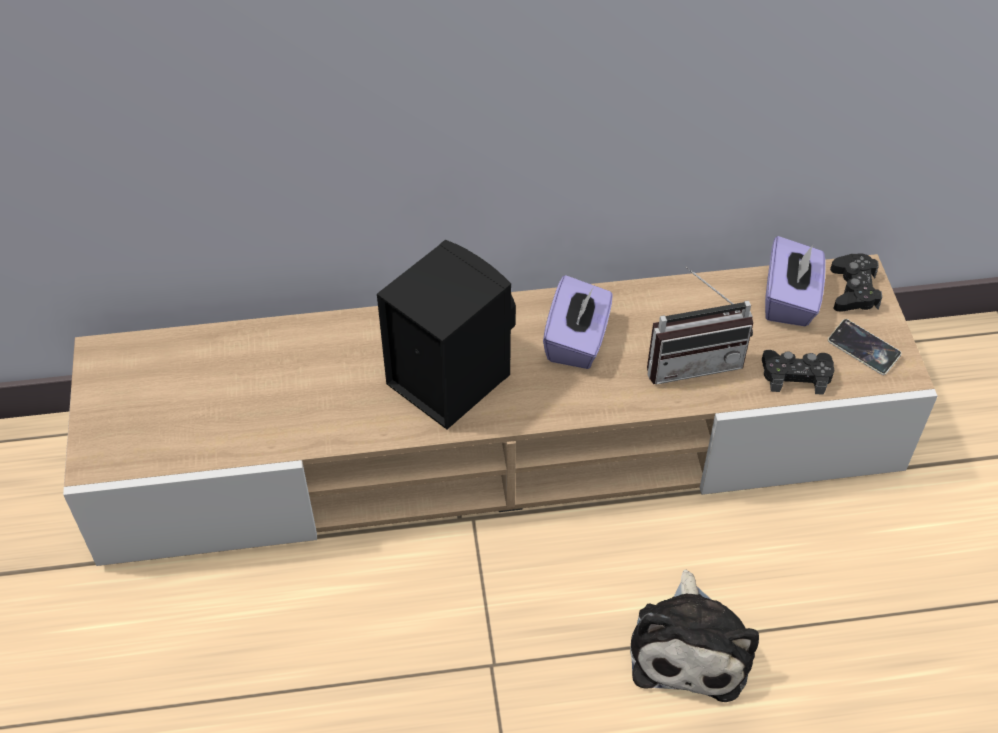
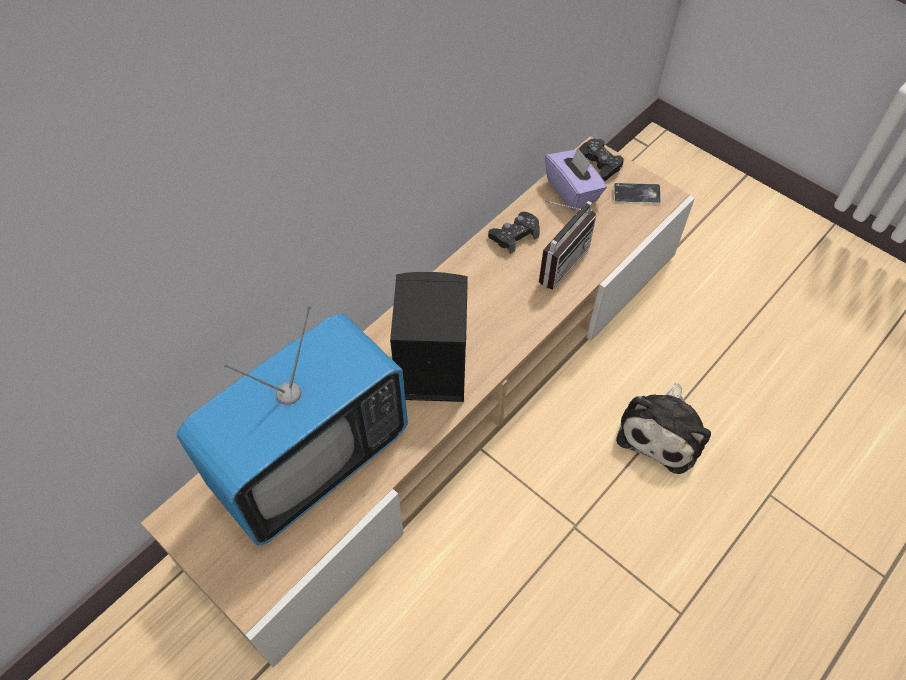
camera: 40 degrees left, 5 degrees up
purple tissue box [543,275,613,369] -> none
plush toy [630,570,759,702] -> plush toy turned 60 degrees clockwise [616,383,711,474]
black game controller [762,350,834,395] -> black game controller moved to [488,212,540,254]
none -> television [177,306,408,546]

